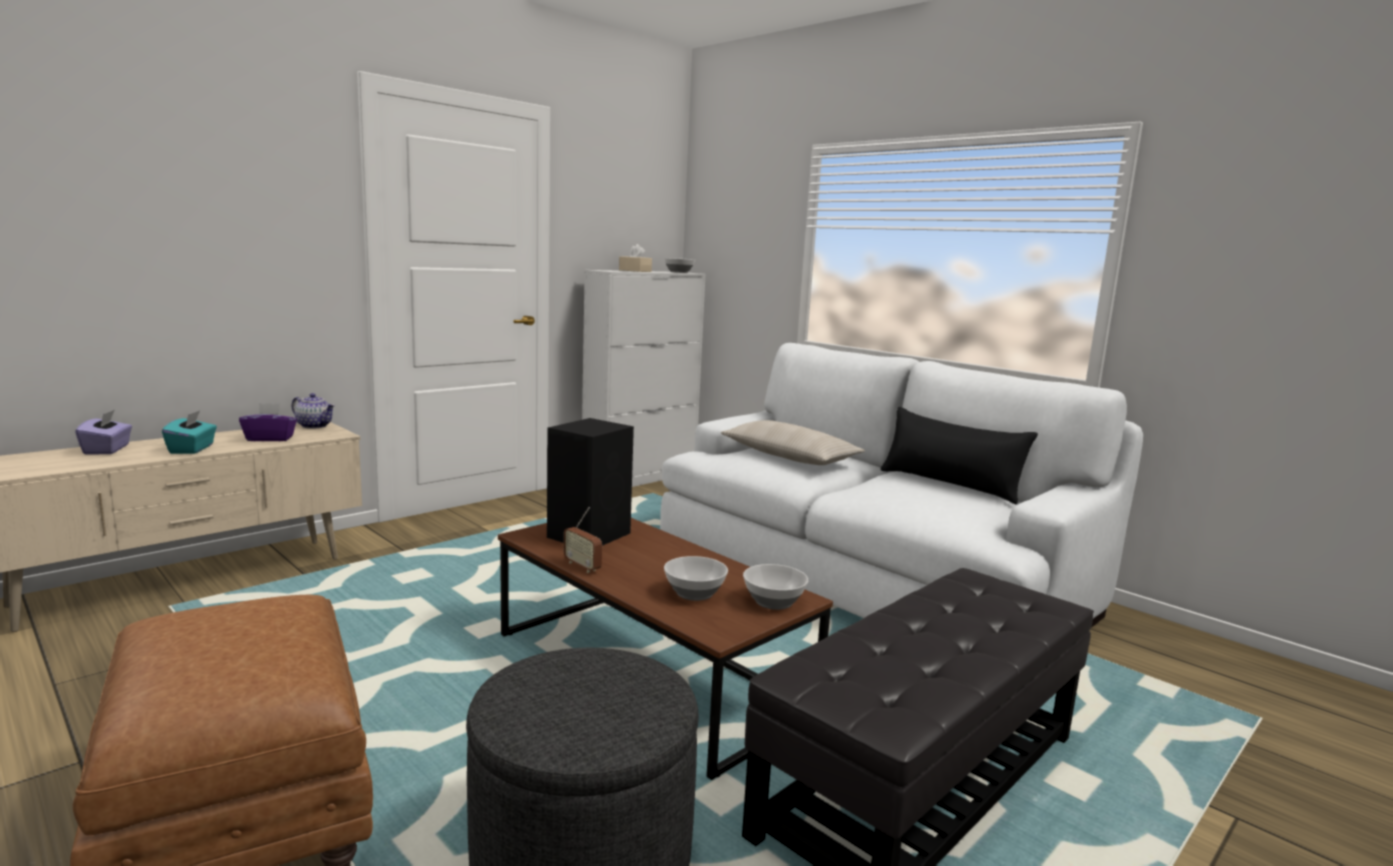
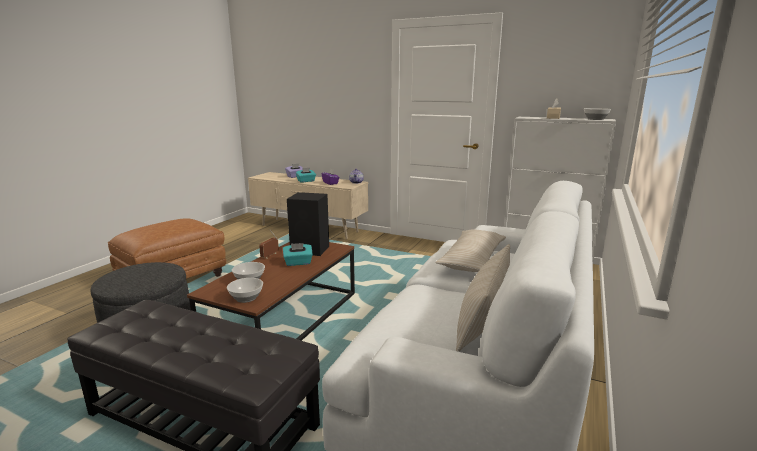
camera: 70 degrees right, 5 degrees up
black pillow [880,407,1038,504] -> beige pillow [456,244,510,352]
none -> turquoise tissue box [283,243,313,266]

